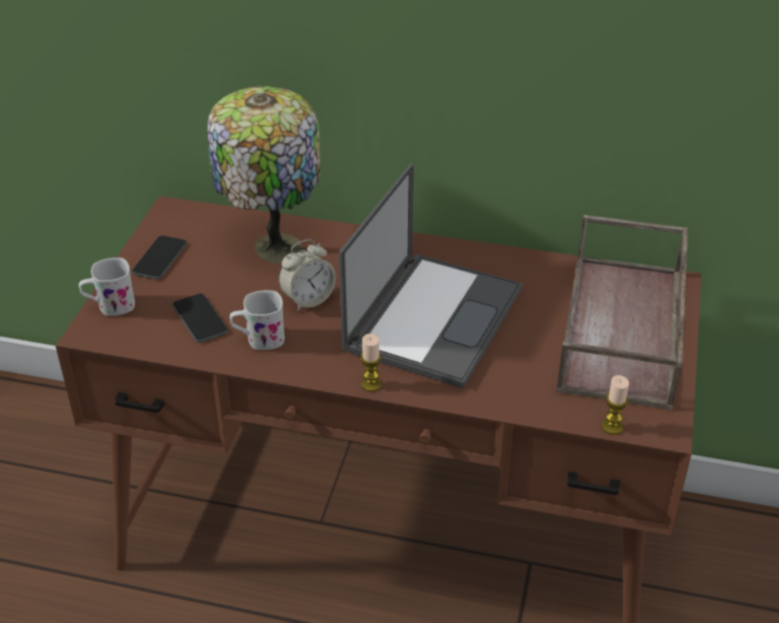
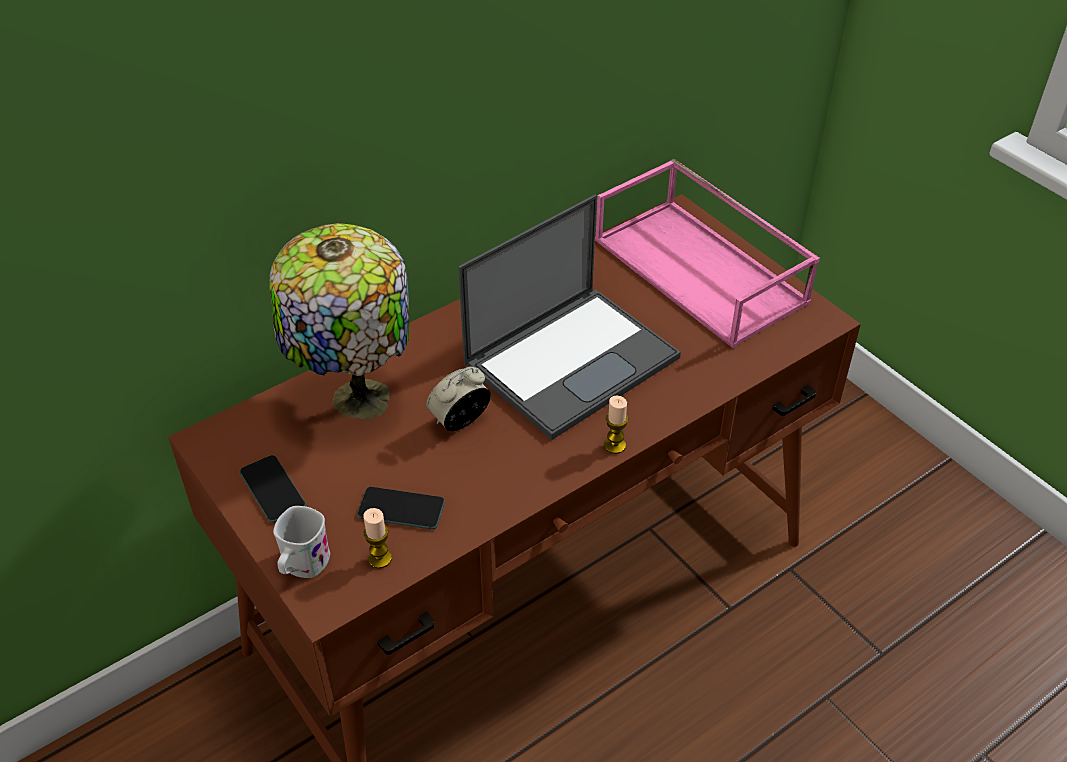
camera: 50 degrees left, 5 degrees up
white mug [230,290,285,350] -> none
alarm clock [278,239,336,311] -> alarm clock turned 135 degrees counterclockwise [426,367,491,431]
laptop [339,163,522,388] -> laptop turned 75 degrees clockwise [458,195,681,440]
brown tray [556,215,688,411] -> pink tray [595,159,820,348]
candle [602,375,629,435] -> candle moved to [363,508,392,569]

